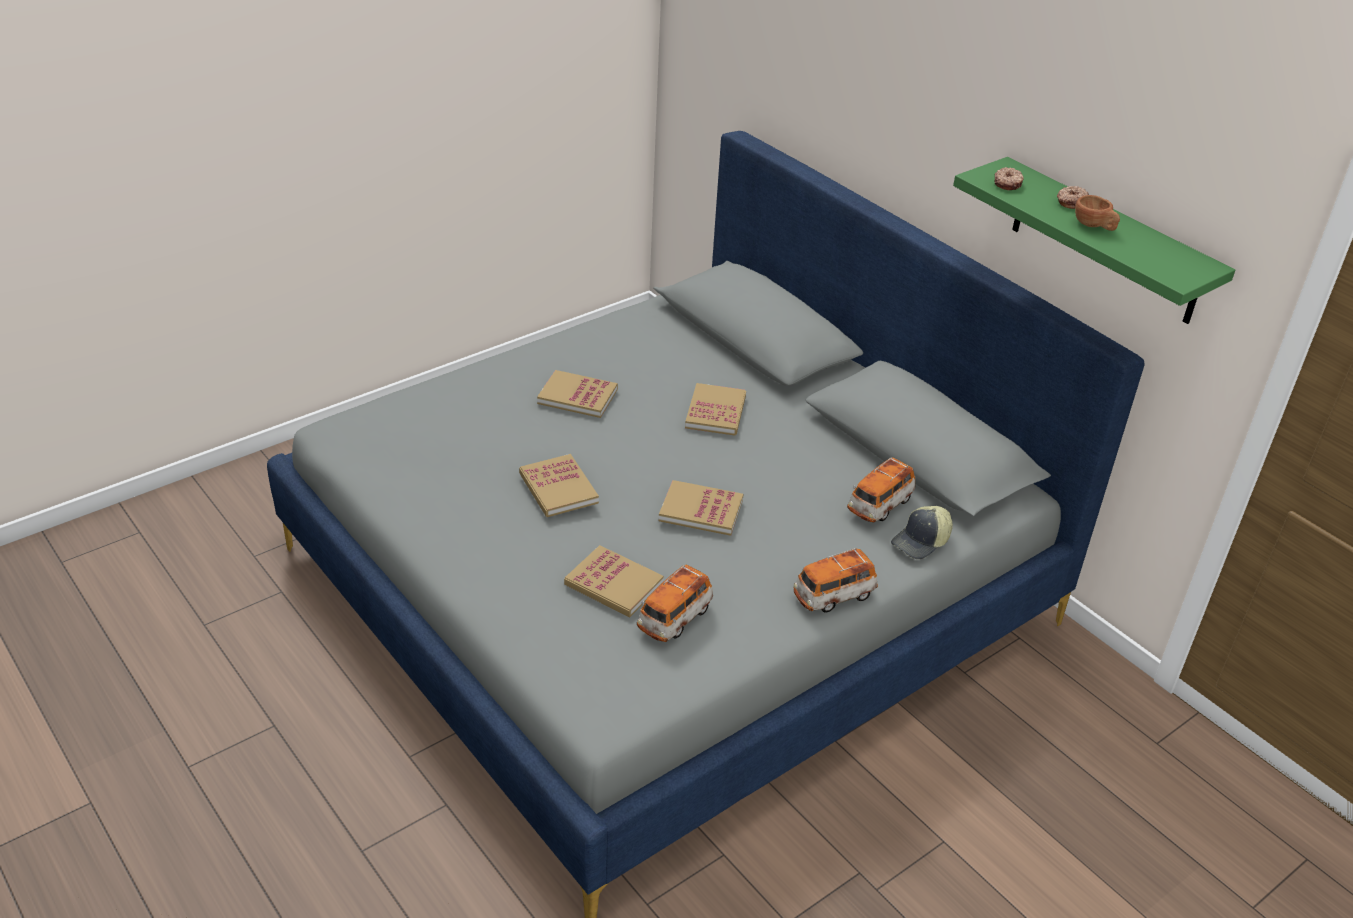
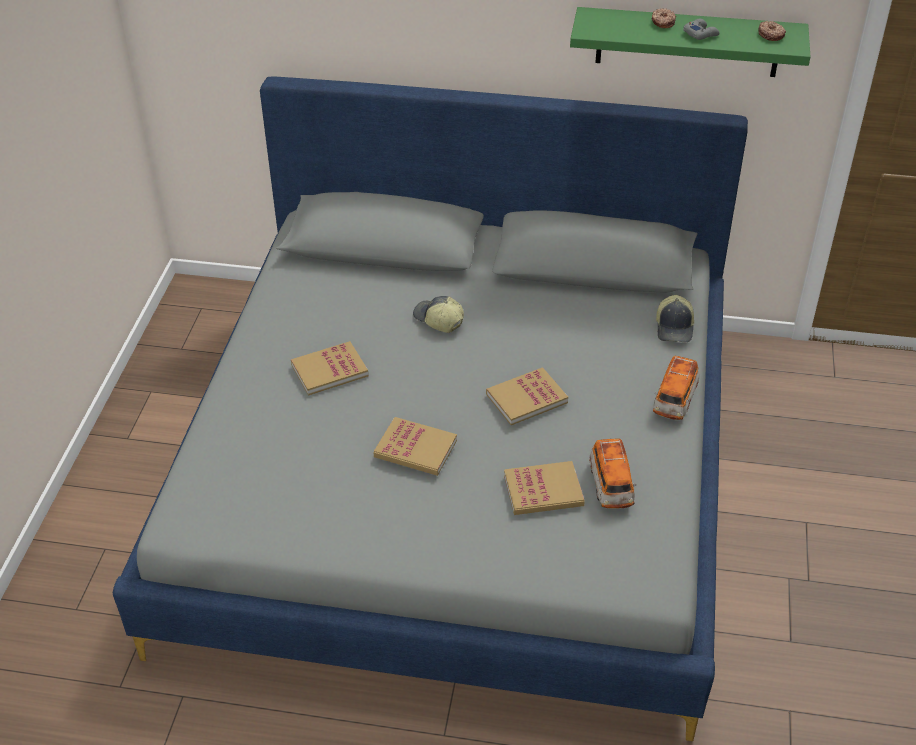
camera: 40 degrees left, 5 degrees up
book [685,383,746,435] -> cap [413,296,464,333]
toy car [847,457,915,523] -> none
donut [994,167,1024,190] -> donut moved to [758,21,786,41]
brown cup [1075,195,1120,231] -> grey game controller [683,19,720,40]

